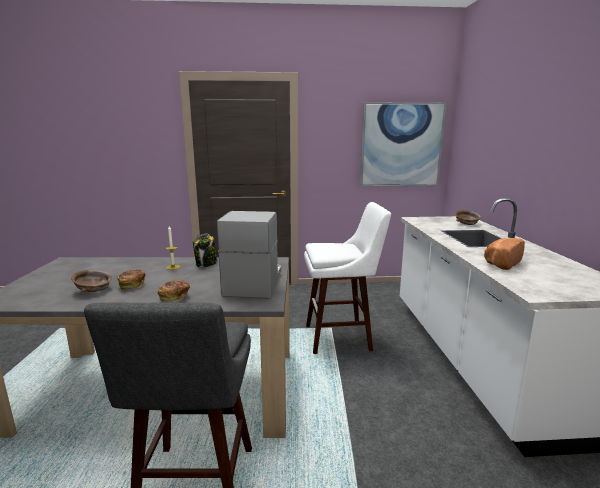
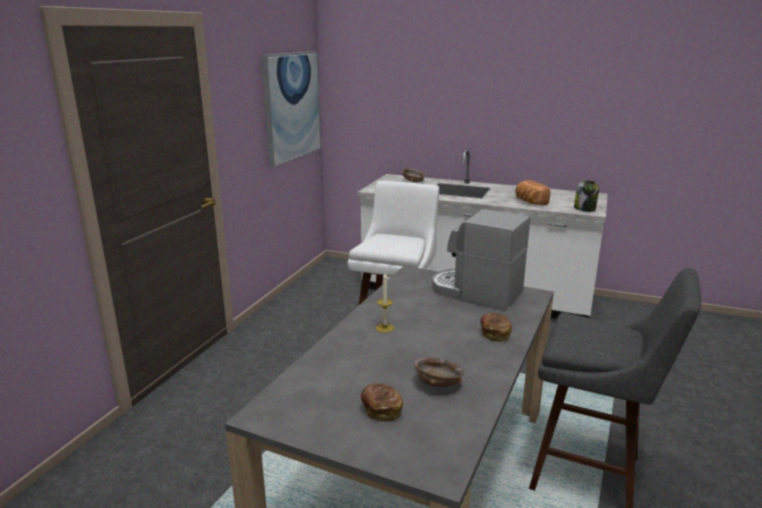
camera: 65 degrees left, 5 degrees up
bread [118,269,145,290] -> bread moved to [361,383,403,421]
jar [193,234,218,267] -> jar moved to [574,180,599,212]

